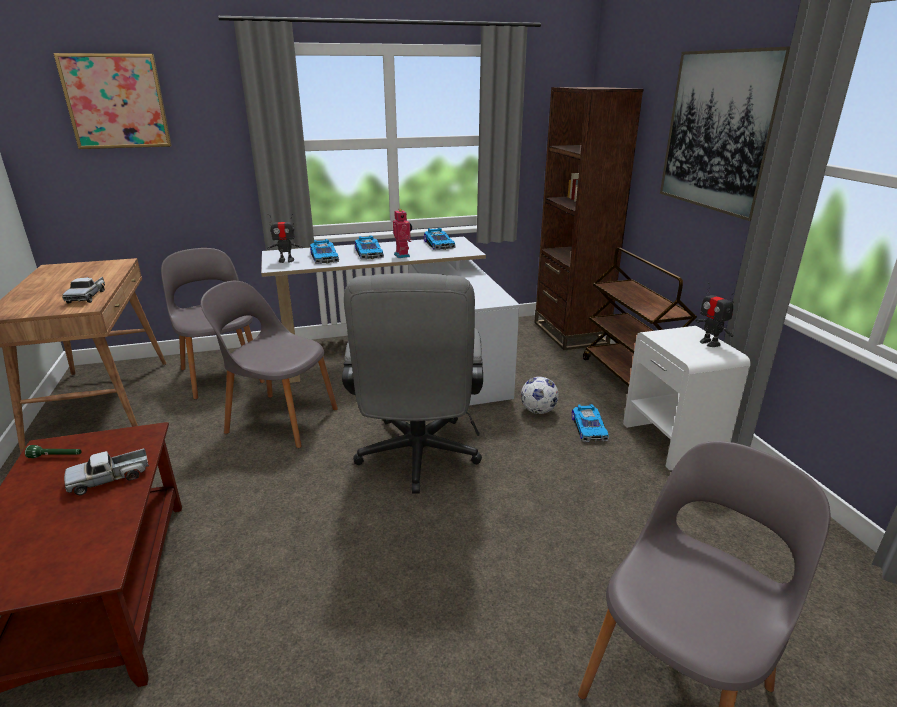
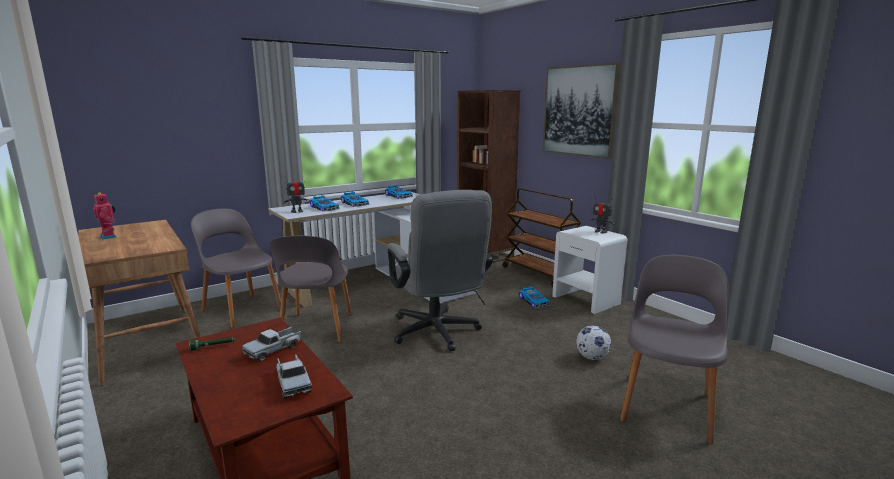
camera: 20 degrees left, 10 degrees down
picture [53,53,172,149] -> none
toy truck [62,277,105,304] -> toy truck moved to [276,354,312,398]
grey chair [201,281,338,448] -> grey chair turned 90 degrees counterclockwise [270,236,352,342]
toy robot [393,209,412,258] -> toy robot moved to [93,193,116,240]
football [521,377,559,414] -> football moved to [576,326,611,360]

